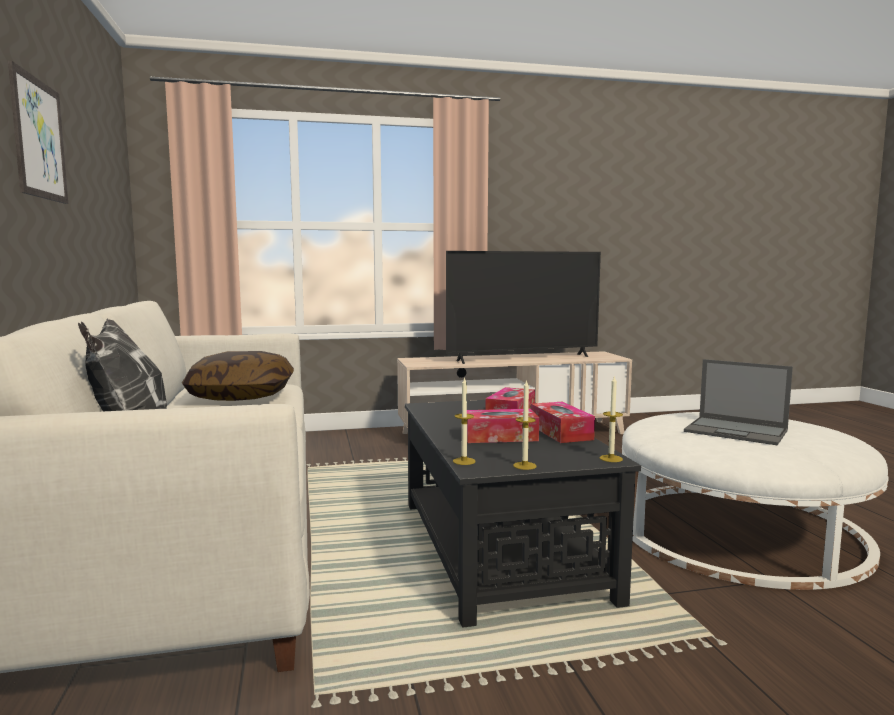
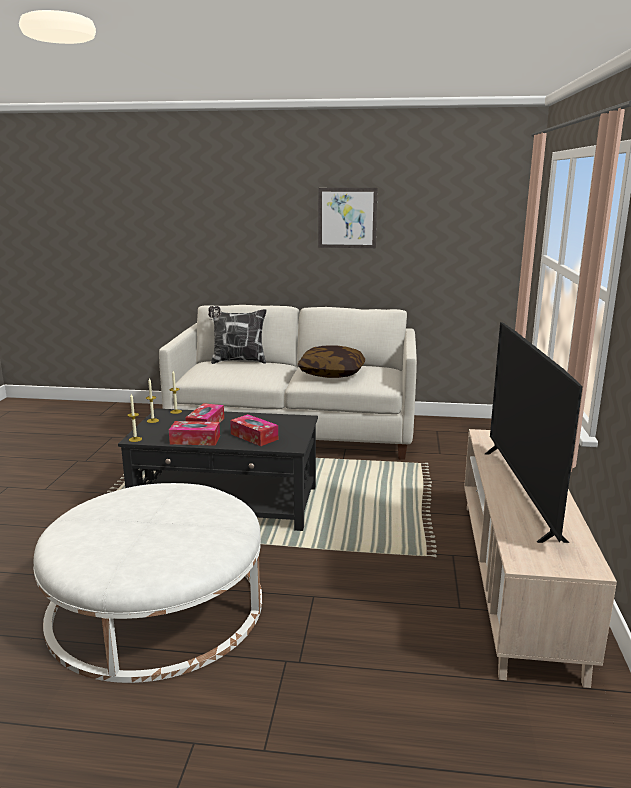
camera: 110 degrees right, 10 degrees up
laptop [684,359,793,445] -> none

